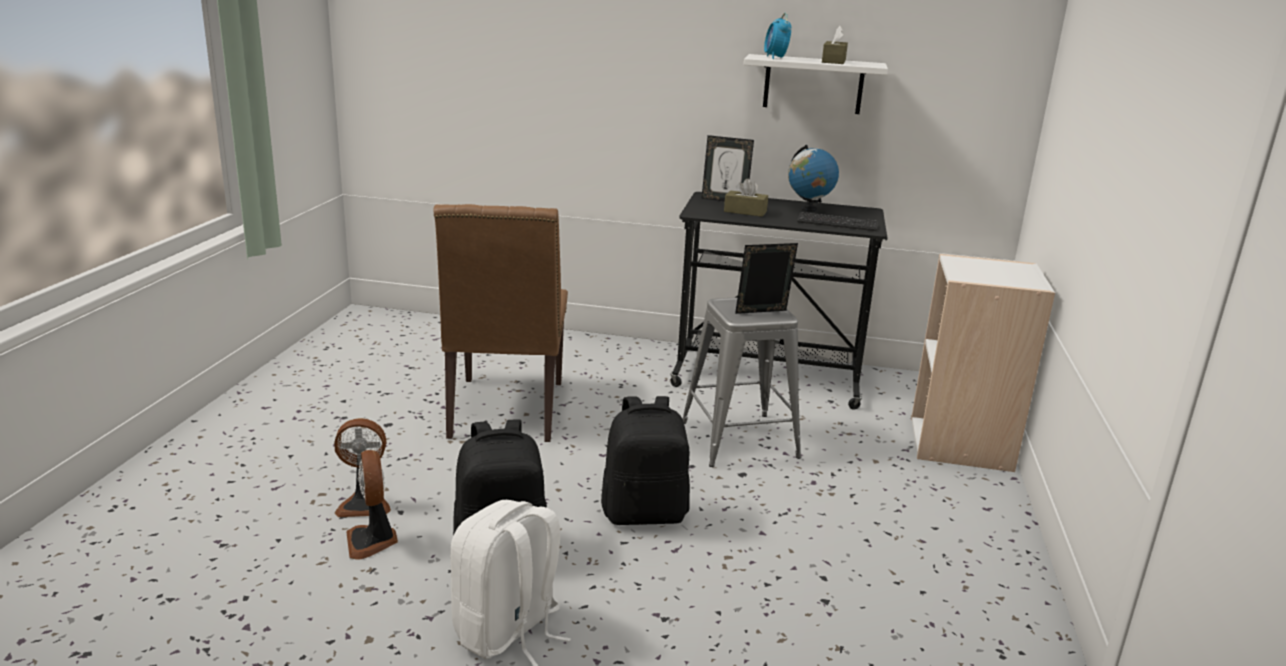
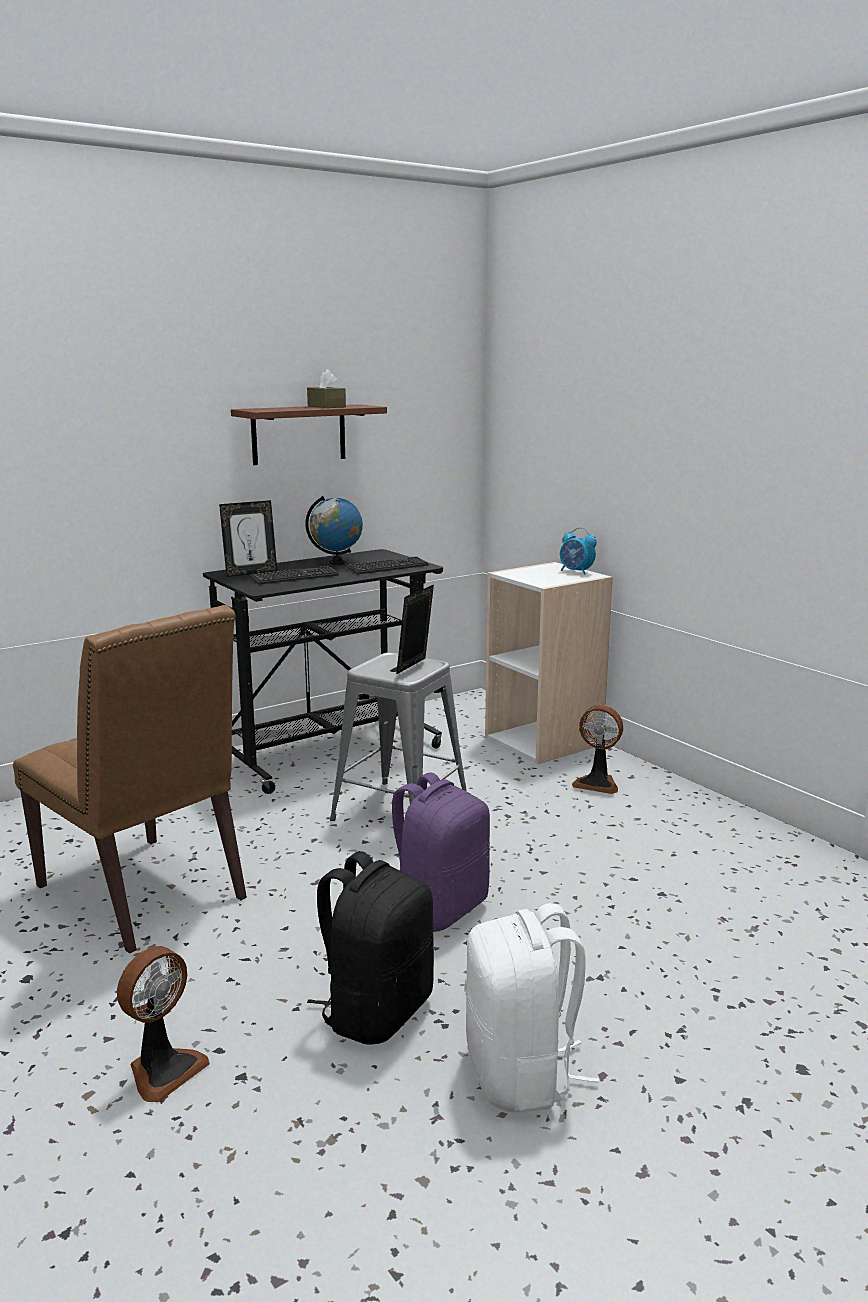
camera: 45 degrees left, 5 degrees down
fan [346,450,398,560] -> fan moved to [572,705,623,794]
black backpack [601,396,690,525] -> purple backpack [392,772,490,932]
brown tissue box [724,179,768,217] -> keyboard [250,566,339,584]
white shelf [744,54,888,114] -> brown shelf [231,404,387,465]
alarm clock [764,13,791,59] -> alarm clock moved to [560,527,597,575]

